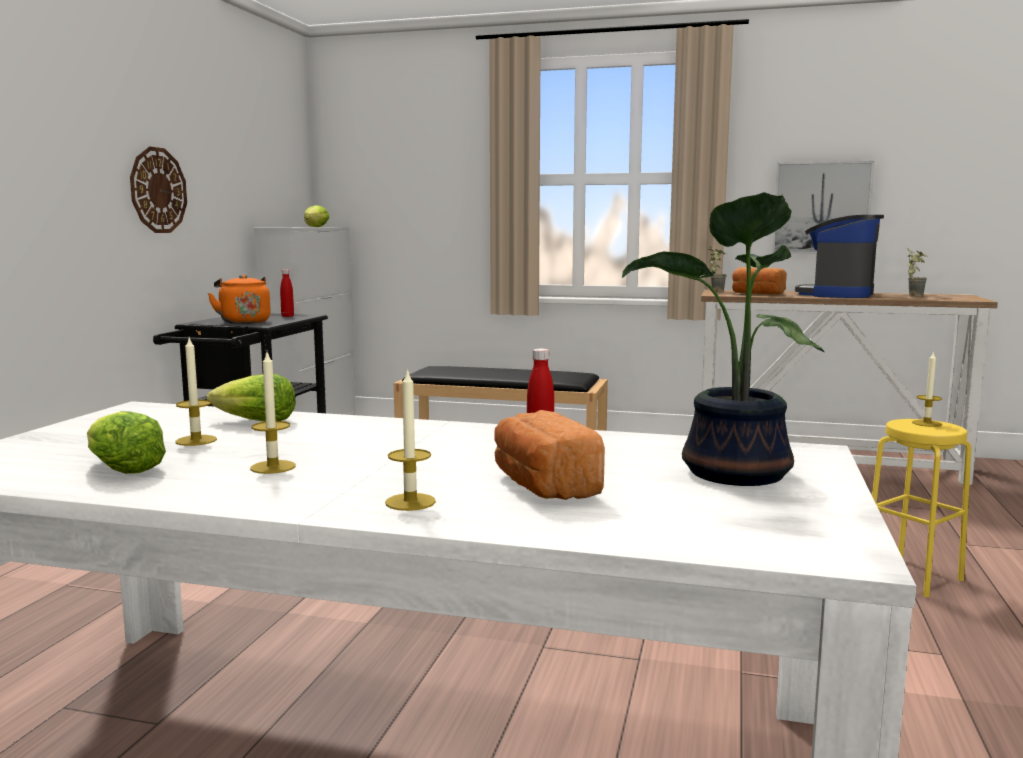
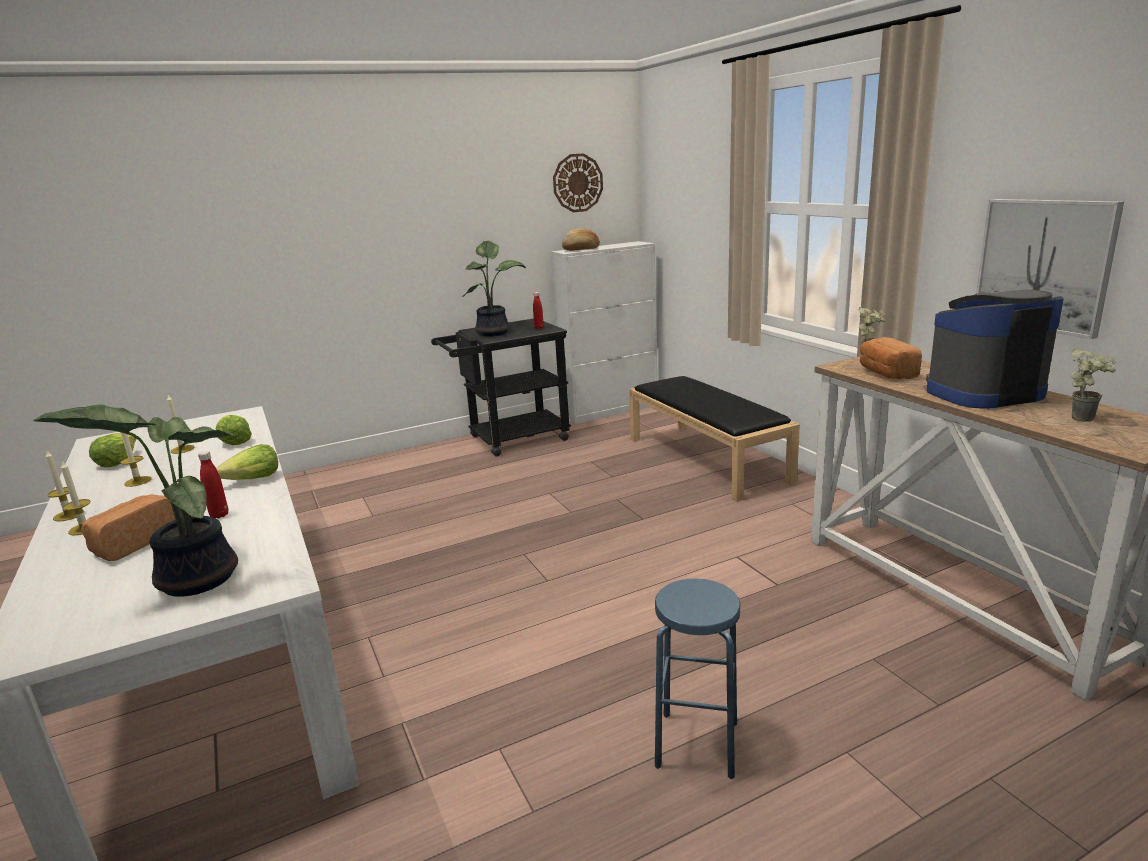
camera: 50 degrees right, 10 degrees up
wall clock [130,146,187,233] -> wall clock moved to [553,153,603,212]
orange kettle [208,274,271,324] -> potted plant [462,241,526,336]
lettuce [304,205,329,227] -> lettuce moved to [216,444,278,480]
yellow stool [872,419,972,597] -> blue stool [655,579,740,779]
candle [912,351,942,427] -> candle moved to [45,451,84,522]
none -> bread [562,228,600,251]

